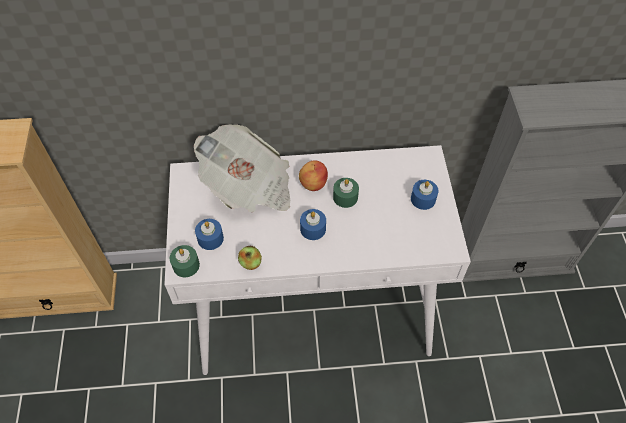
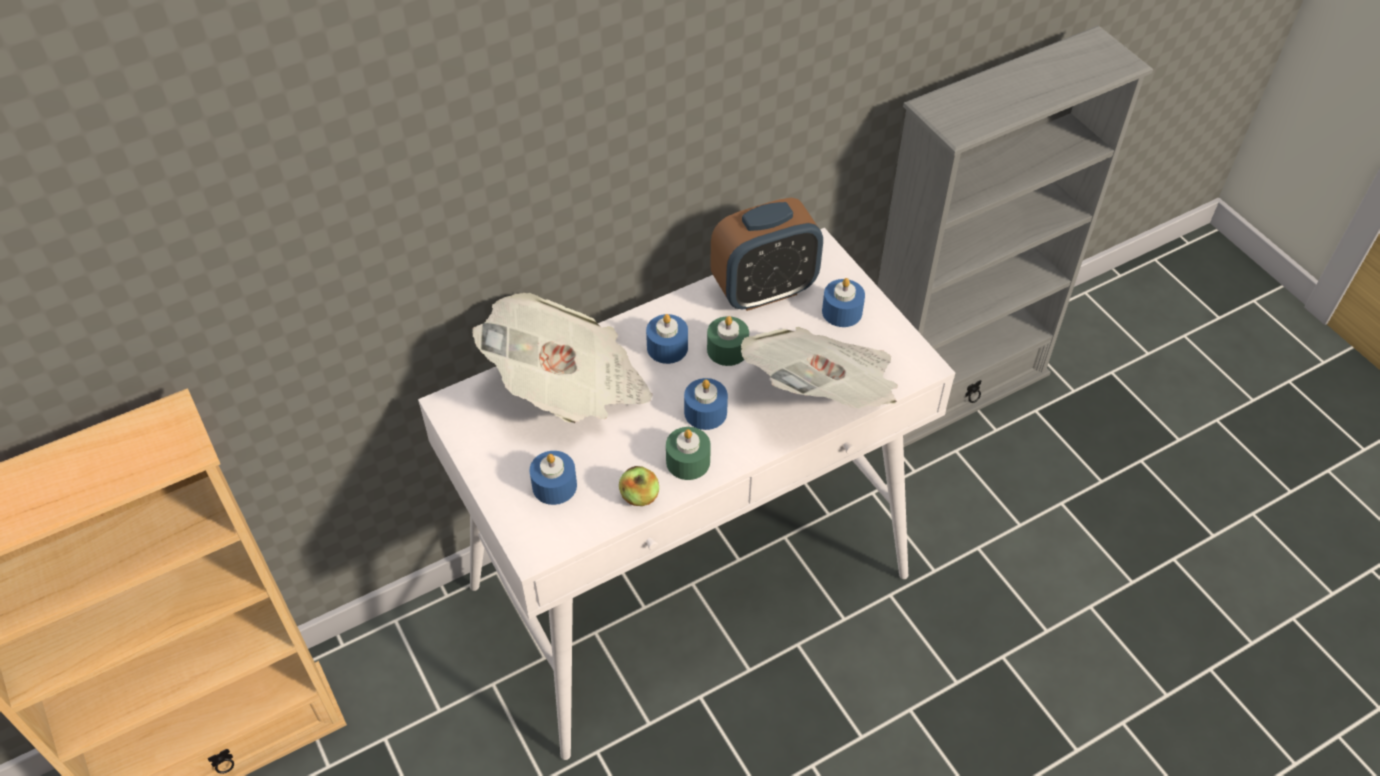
camera: 25 degrees left, 5 degrees down
green candle [170,245,200,277] -> green candle moved to [666,427,711,480]
apple [299,160,328,191] -> blue candle [646,314,688,364]
none -> alarm clock [710,197,823,311]
none -> newspaper [741,327,898,409]

